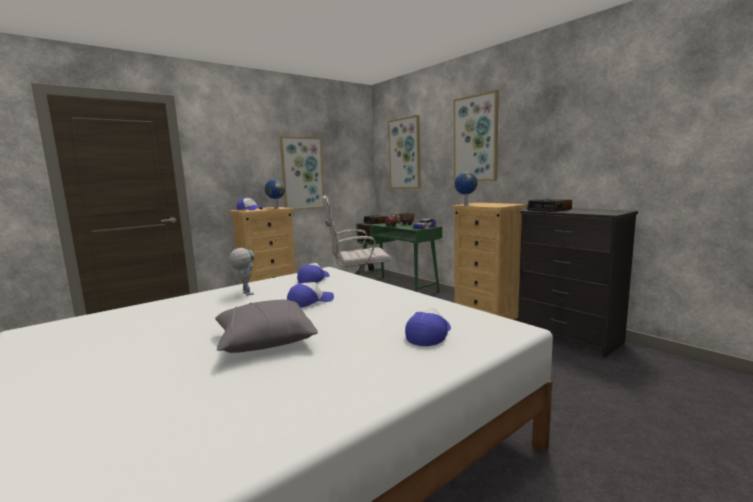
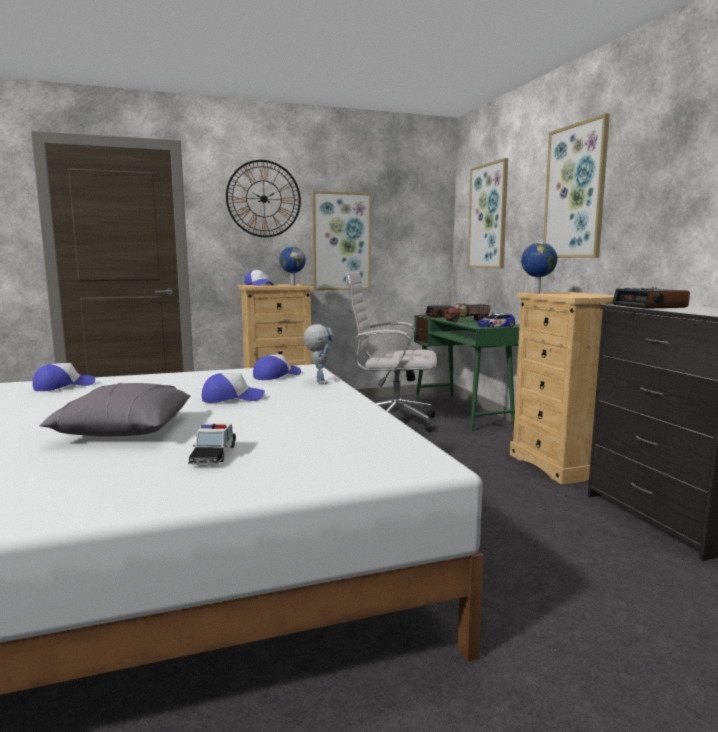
camera: 20 degrees right, 0 degrees up
toy robot [229,248,254,296] -> toy robot moved to [304,324,333,384]
cap [405,308,451,346] -> cap moved to [33,363,95,391]
none -> toy car [188,423,236,465]
none -> wall clock [226,160,301,237]

